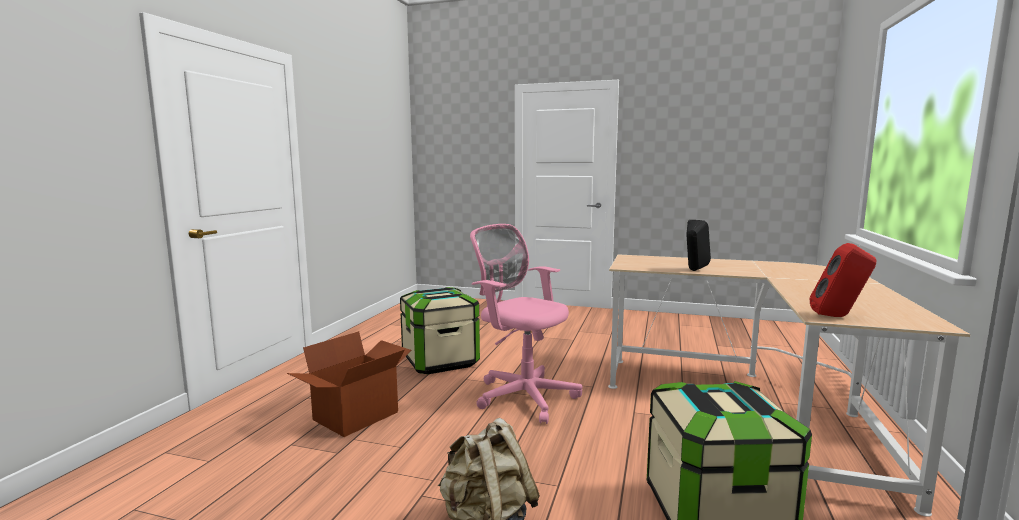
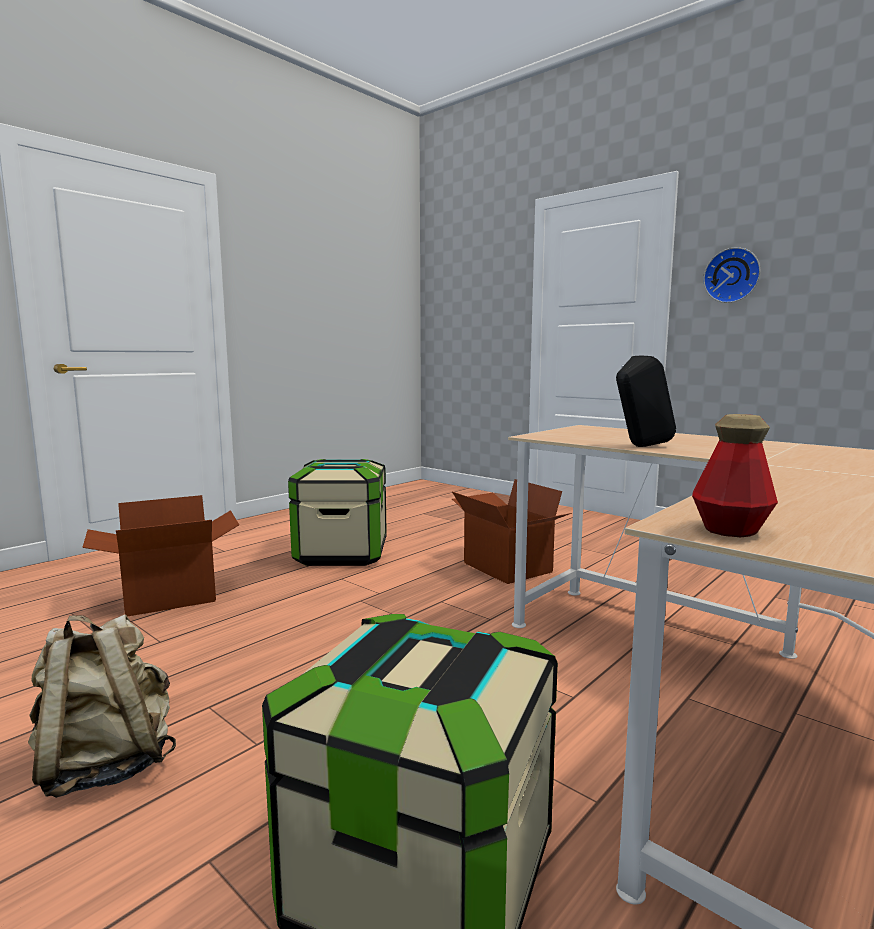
camera: 25 degrees right, 0 degrees up
pink office chair [470,224,582,424] -> none
red speaker [810,243,876,317] -> bottle [692,414,778,537]
none -> cardboard box [452,479,572,584]
none -> wall clock [703,247,761,303]

